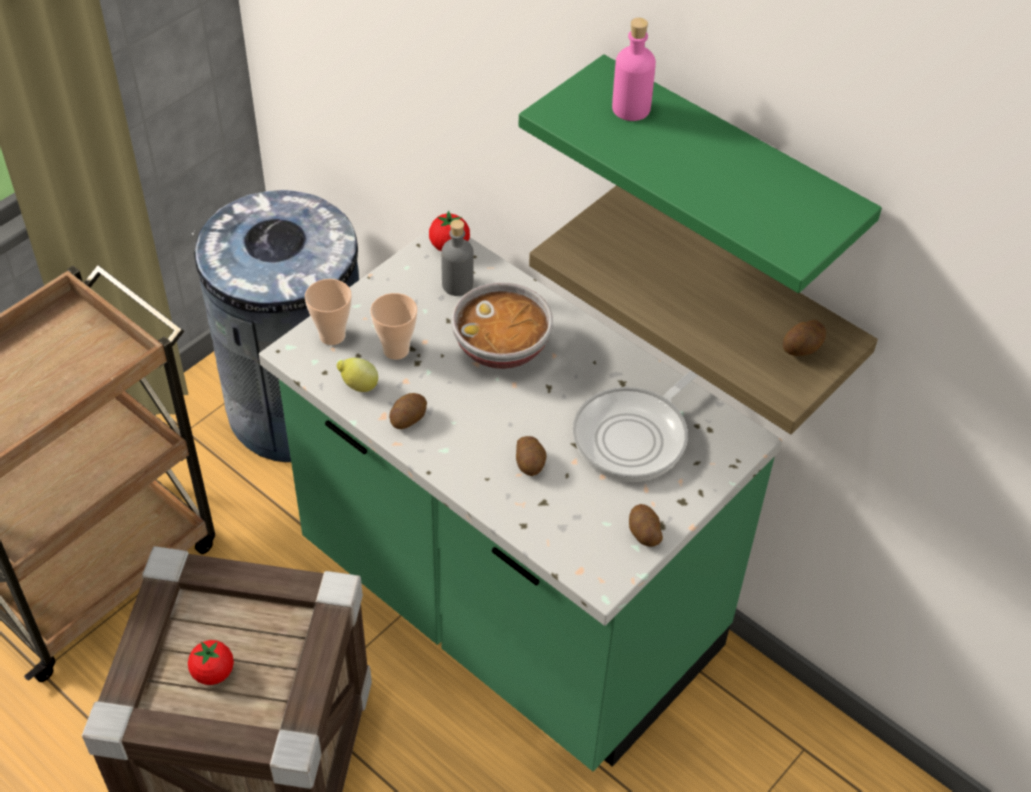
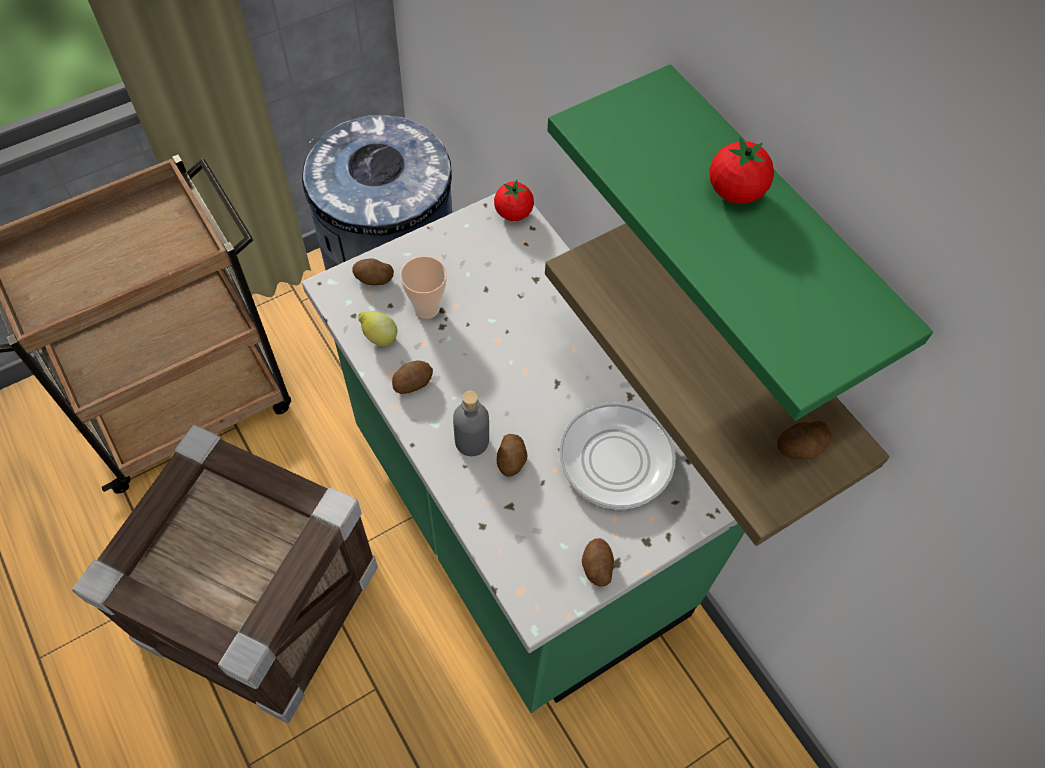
camera: 15 degrees right, 10 degrees up
tomato [188,640,234,685] -> tomato moved to [709,138,774,204]
cup [305,279,352,345] -> potato [352,259,394,285]
grey bottle [441,219,474,296] -> grey bottle moved to [453,390,489,456]
bowl [452,283,553,369] -> none
pink bottle [612,18,656,121] -> none

